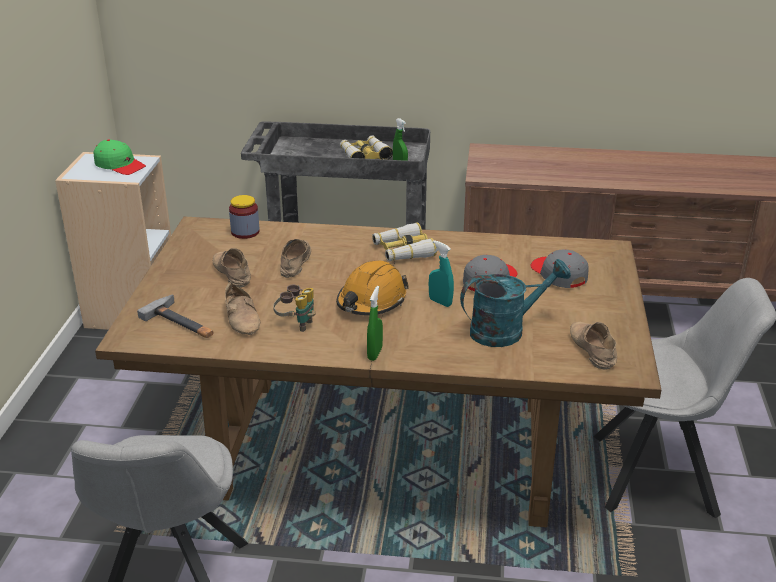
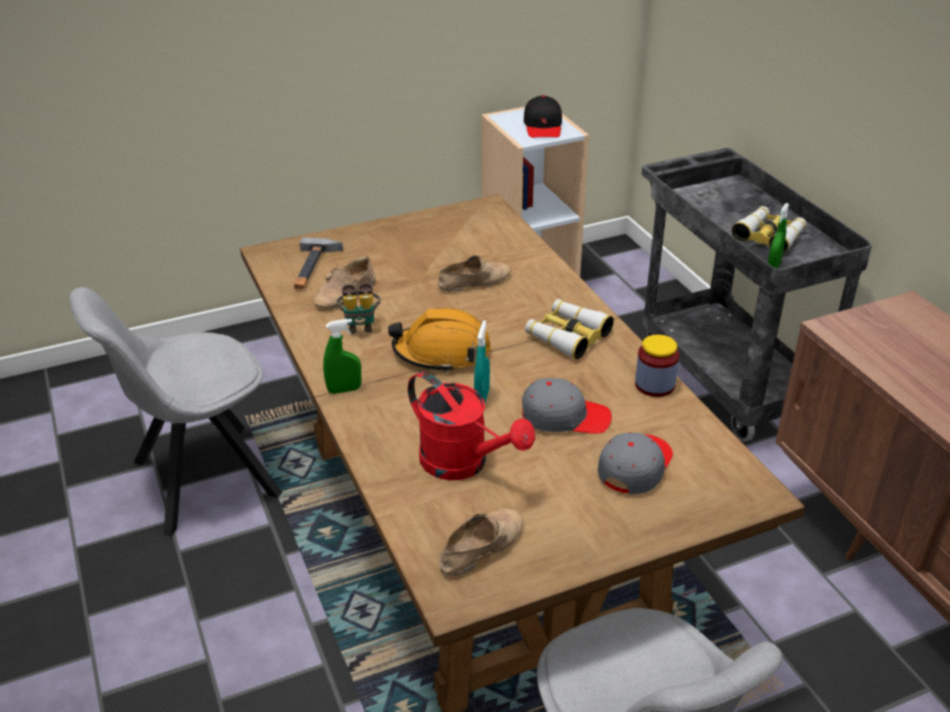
camera: 60 degrees right, 5 degrees up
green cap [94,139,146,175] -> black cap [524,95,562,138]
beige shoe [213,248,251,287] -> none
jar [229,195,260,239] -> jar moved to [635,335,679,397]
turquoise watering can [460,259,571,347] -> red watering can [408,371,535,480]

